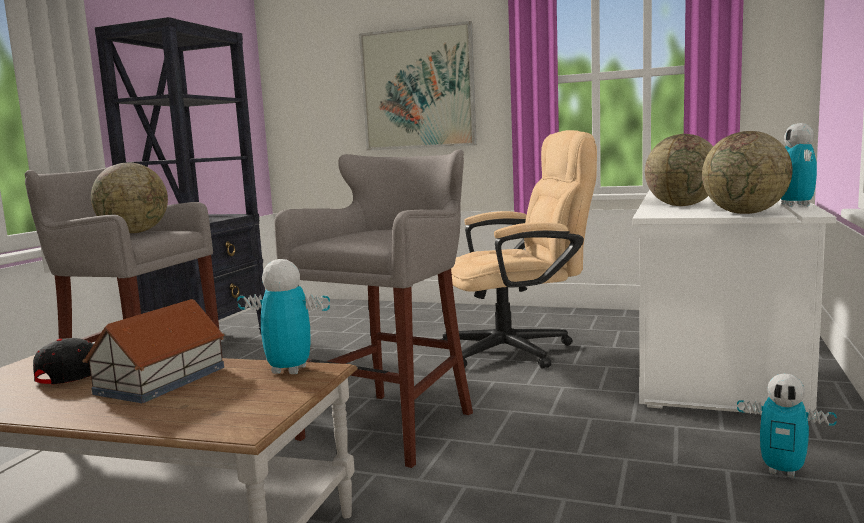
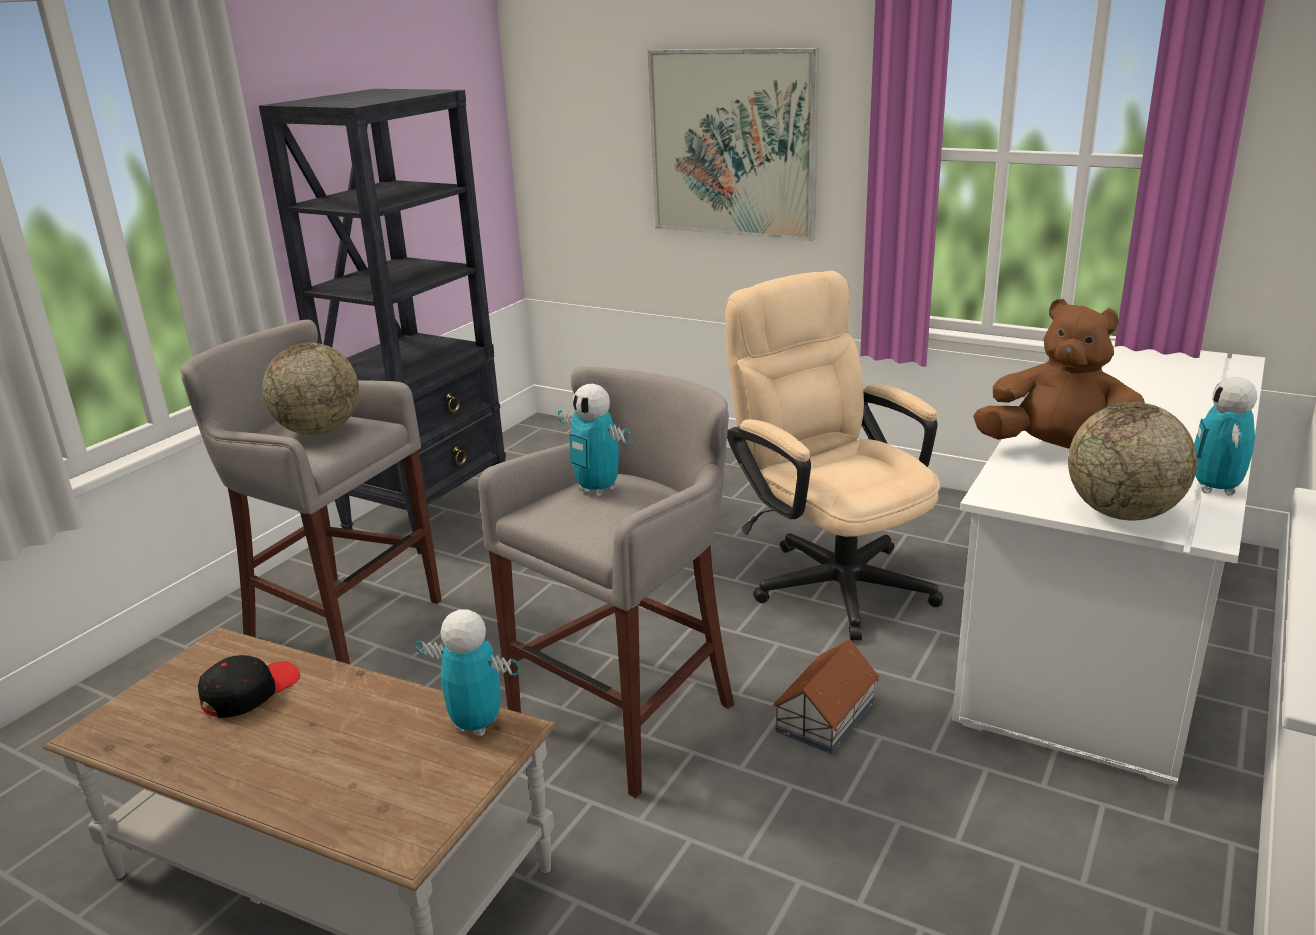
camera: 10 degrees right, 15 degrees up
toy house [82,299,225,403] -> toy house moved to [772,639,879,754]
beige office chair [440,130,597,369] -> beige office chair turned 120 degrees counterclockwise [725,271,944,640]
globe [645,134,713,206] -> brown plush toy [973,299,1145,448]
toy robot [737,373,837,478] -> toy robot moved to [558,384,631,497]

